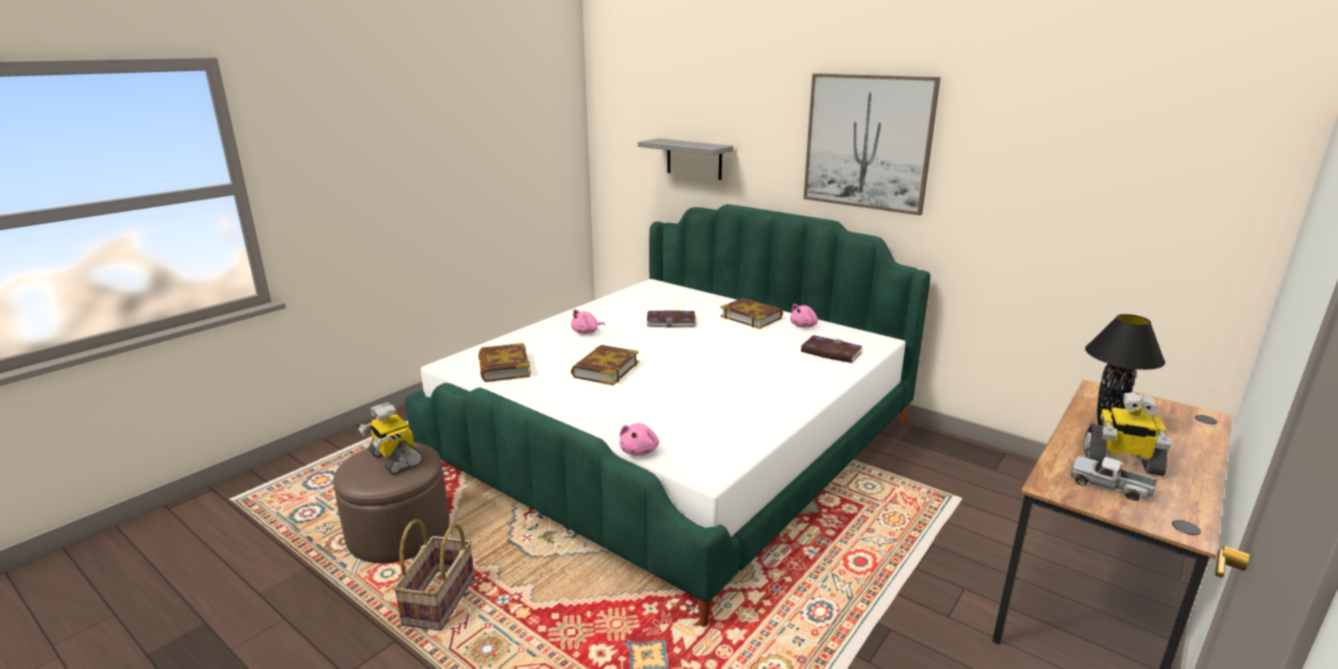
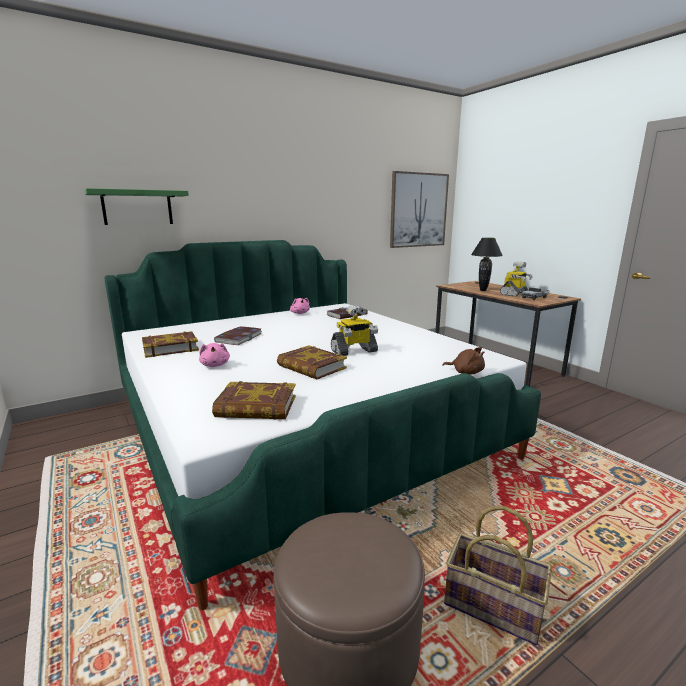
camera: 70 degrees left, 5 degrees down
toy robot [358,403,423,475] -> toy robot moved to [331,305,378,356]
pink plush toy [620,423,659,456] -> brown plush toy [442,347,485,375]
grey shelf [638,138,733,180] -> green shelf [85,188,189,225]
book [720,298,783,329] -> book moved to [142,331,199,358]
picture [804,73,941,215] -> picture moved to [390,171,449,248]

